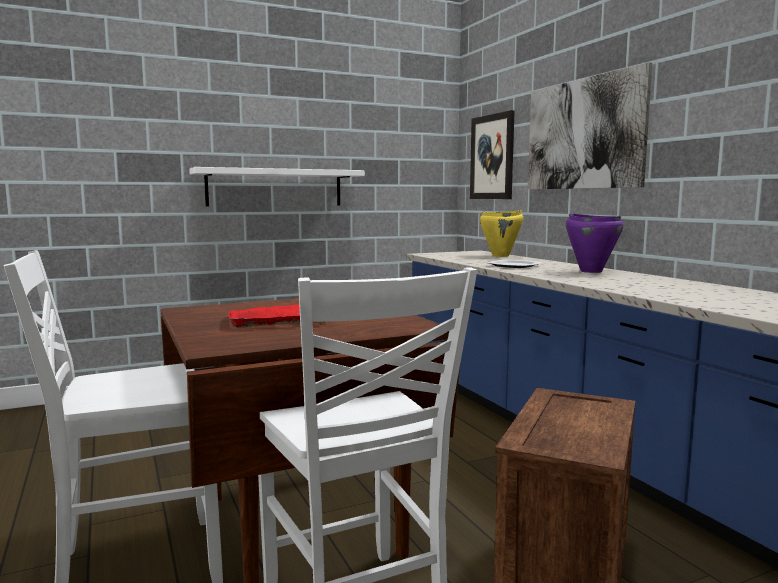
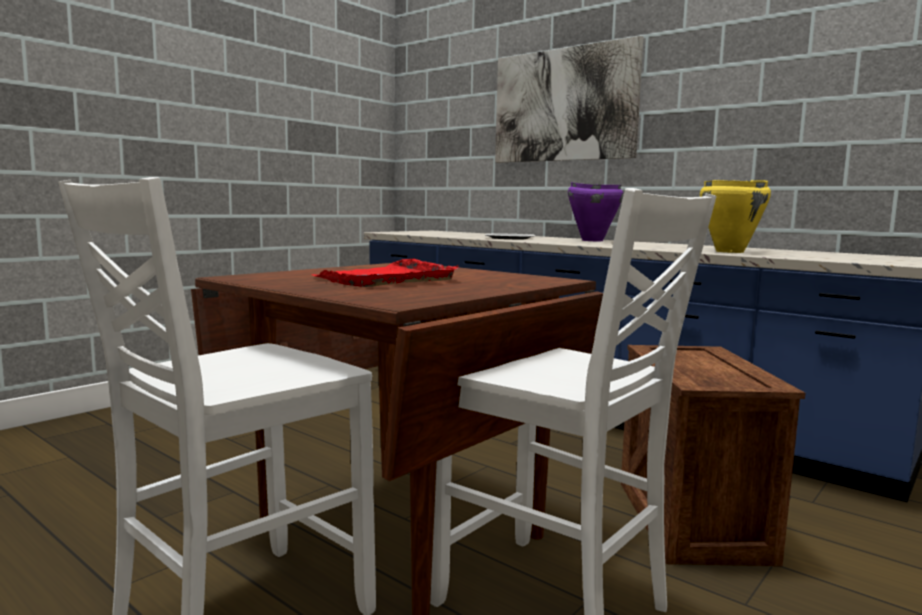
camera: 25 degrees left, 0 degrees up
white shelf [189,167,365,206] -> none
picture [470,110,515,199] -> none
yellow cooking pot [480,210,523,257] -> yellow cooking pot moved to [700,180,771,253]

